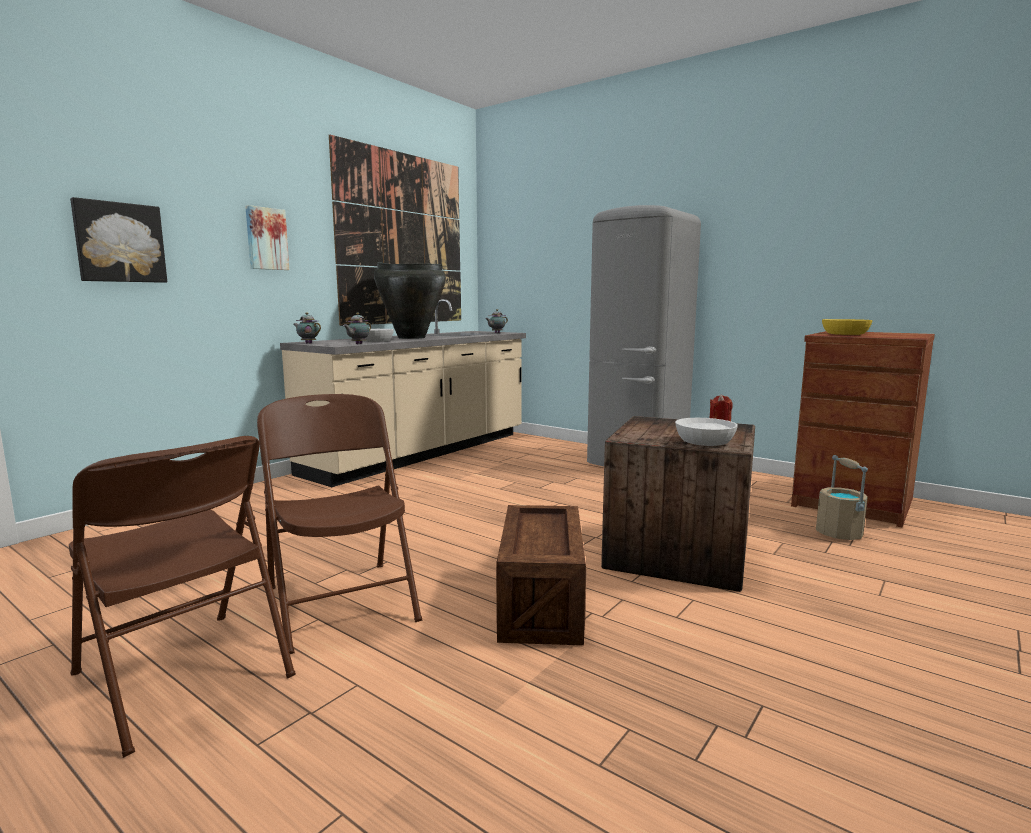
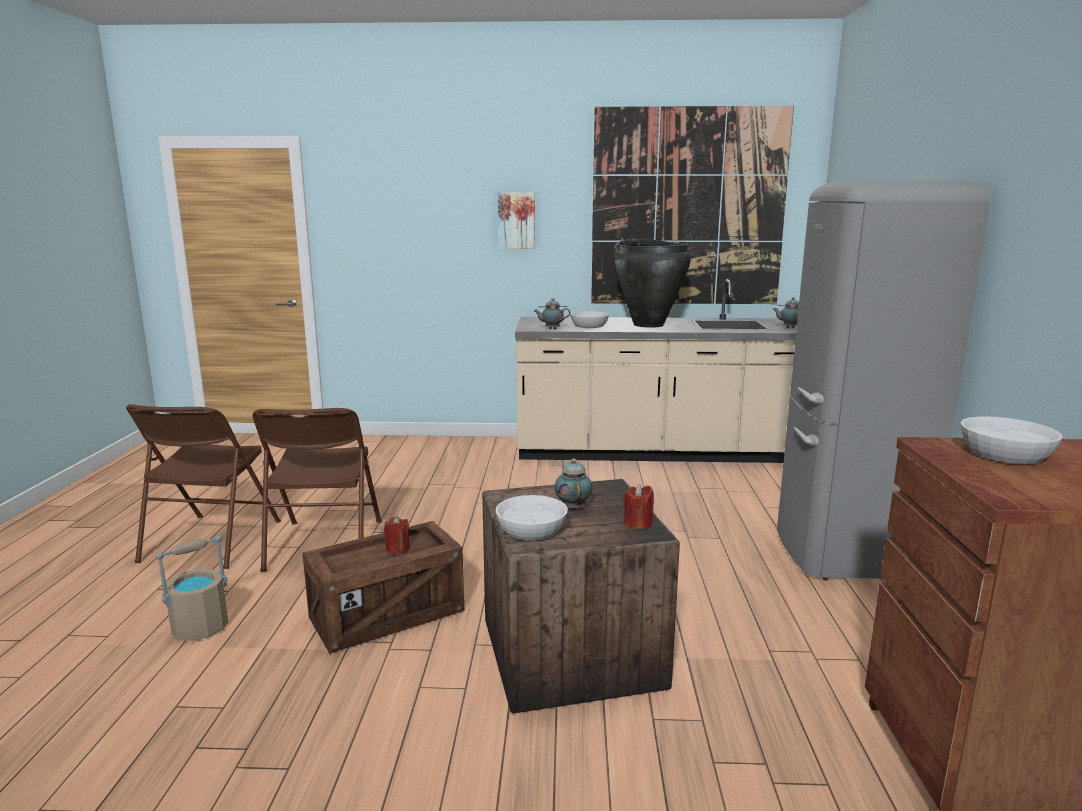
camera: 55 degrees right, 5 degrees up
picture [70,197,167,283] -> none
brown chair [257,394,422,654] -> brown chair turned 150 degrees clockwise [252,408,382,572]
teapot [293,312,321,344] -> teapot moved to [554,458,592,510]
beige bucket [816,455,868,540] -> beige bucket moved to [156,535,228,641]
yellow bowl [822,319,873,335] -> white bowl [960,416,1063,464]
none -> red candle [384,517,409,554]

